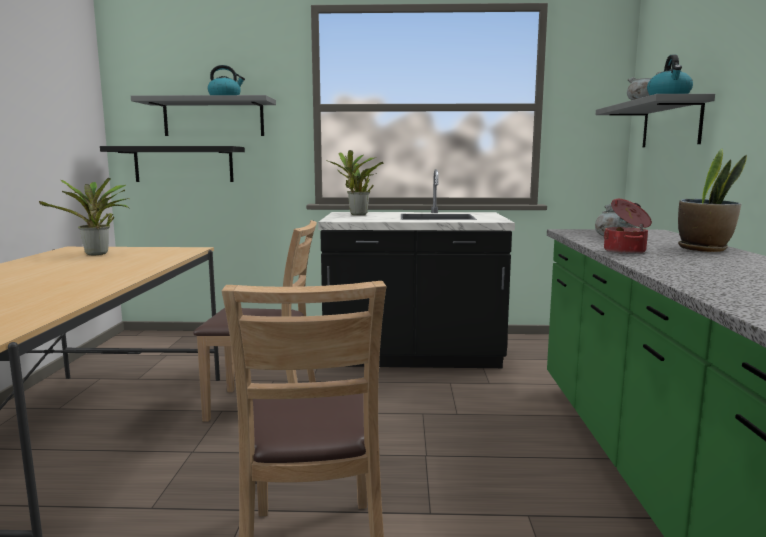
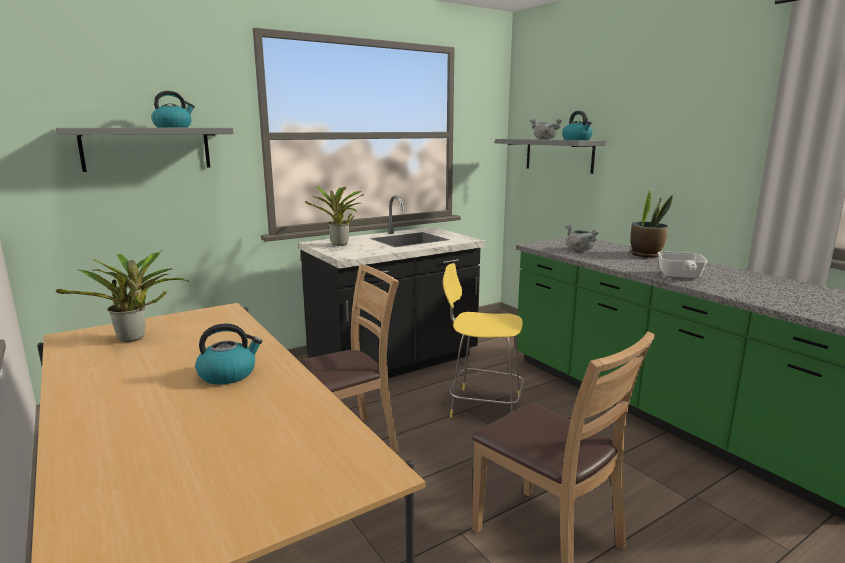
camera: 35 degrees left, 5 degrees up
black shelf [100,146,245,182] -> none
cooking pot [604,199,652,254] -> none
none -> kettle [195,323,262,385]
none -> yellow stool [443,263,524,418]
none -> frying pan [658,251,708,279]

